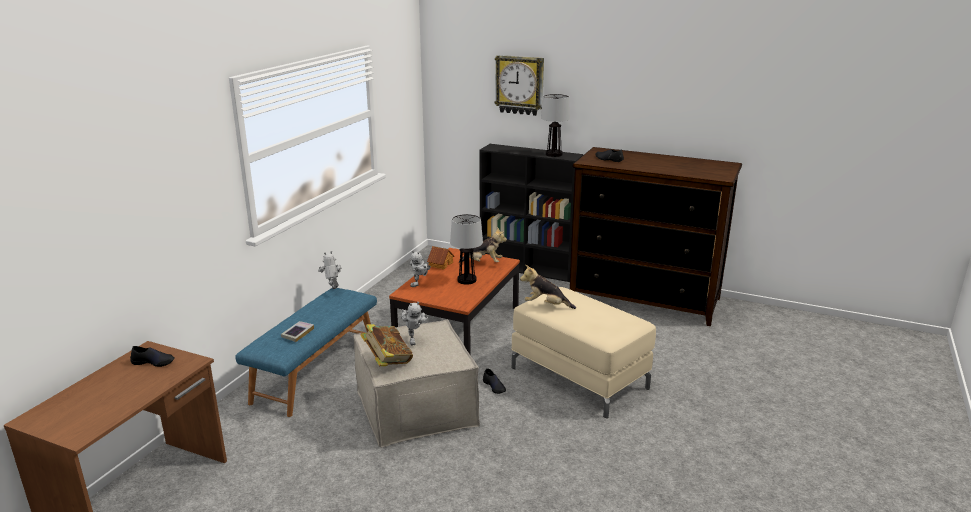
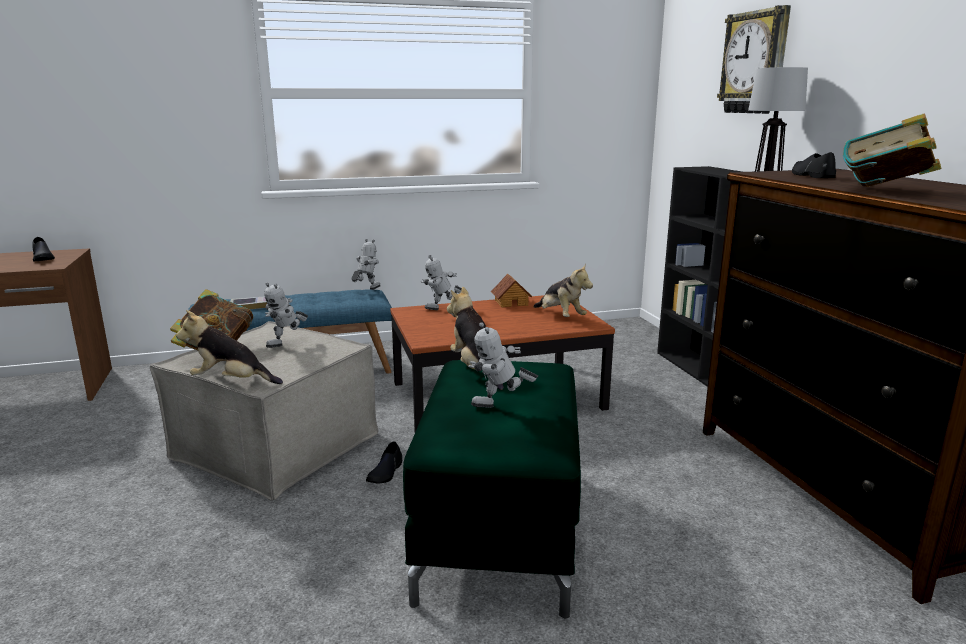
camera: 50 degrees right, 5 degrees down
table lamp [450,214,483,285] -> none
beige ottoman [512,287,656,418] -> green ottoman [403,360,581,618]
none -> plush toy [176,310,283,384]
none -> toy robot [468,322,538,408]
none -> book [843,113,942,187]

